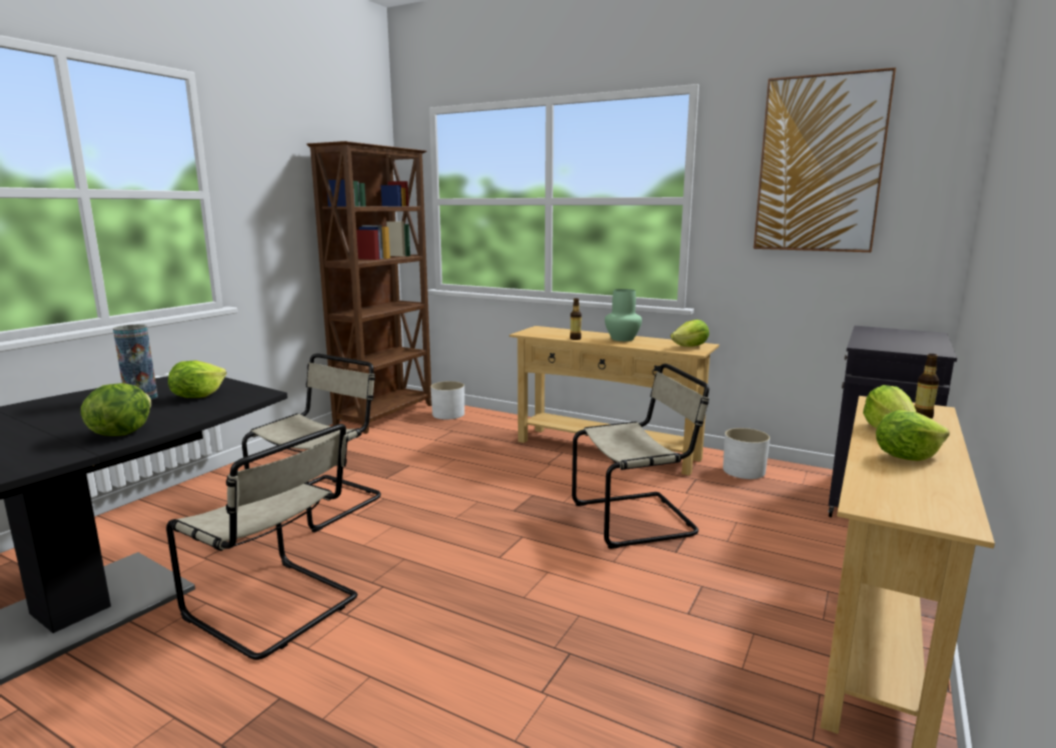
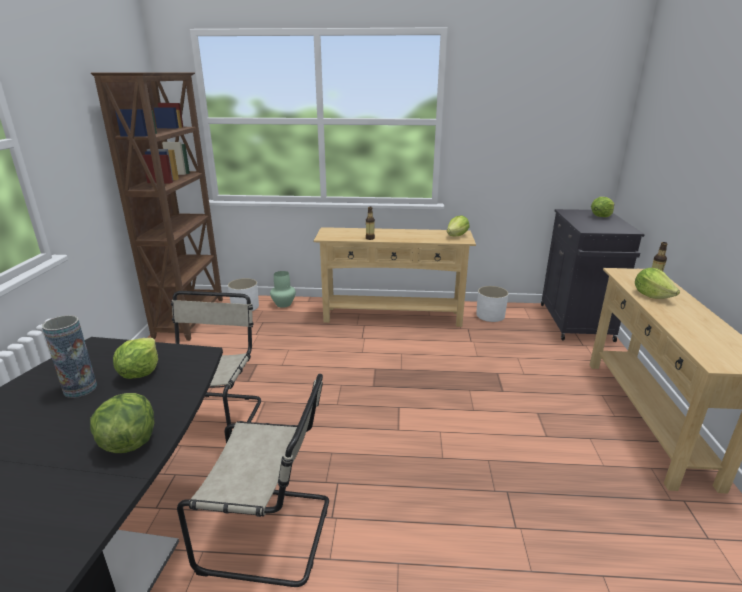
camera: 25 degrees left, 10 degrees up
beige chair [572,364,709,549] -> none
green vase [605,289,642,341] -> green vase moved to [270,271,296,308]
picture [753,68,896,252] -> none
lettuce [876,410,950,461] -> lettuce moved to [591,197,614,217]

